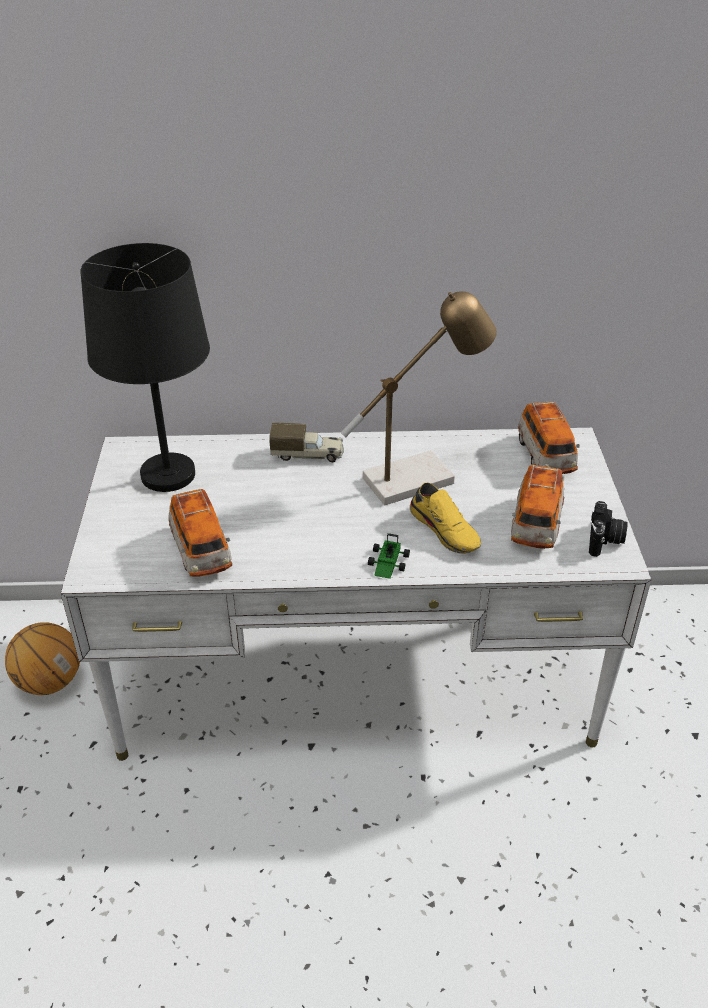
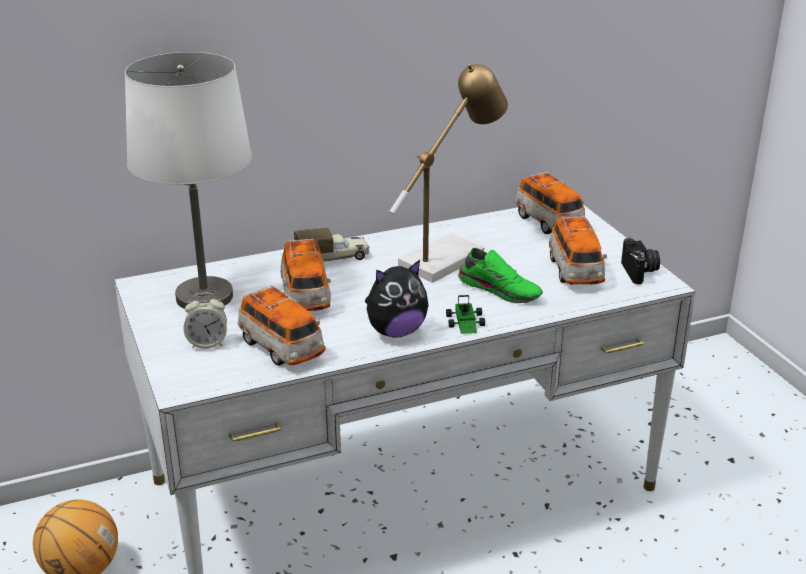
camera: 20 degrees left, 10 degrees down
black table lamp [80,243,210,492] -> white table lamp [125,52,252,309]
yellow shoe [410,482,481,554] -> green shoe [458,248,543,303]
none -> alarm clock [184,292,227,349]
none -> toy car [280,238,331,311]
none -> plush toy [365,260,429,338]

